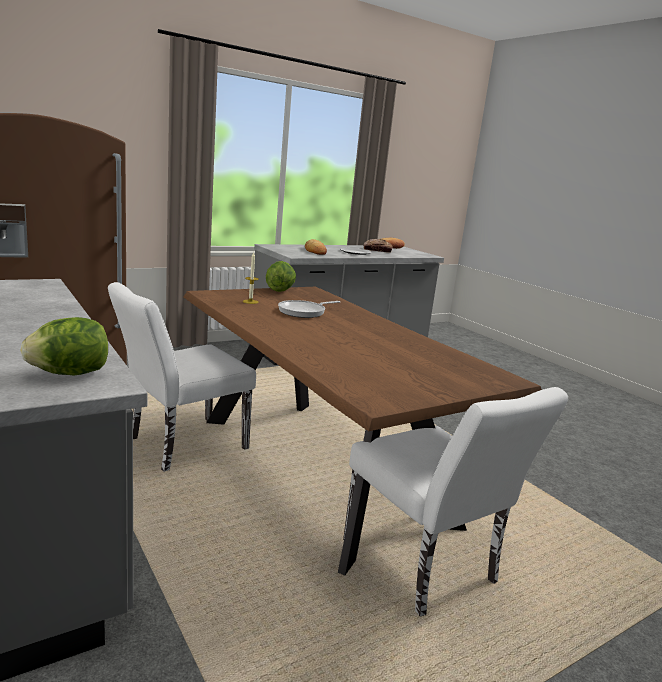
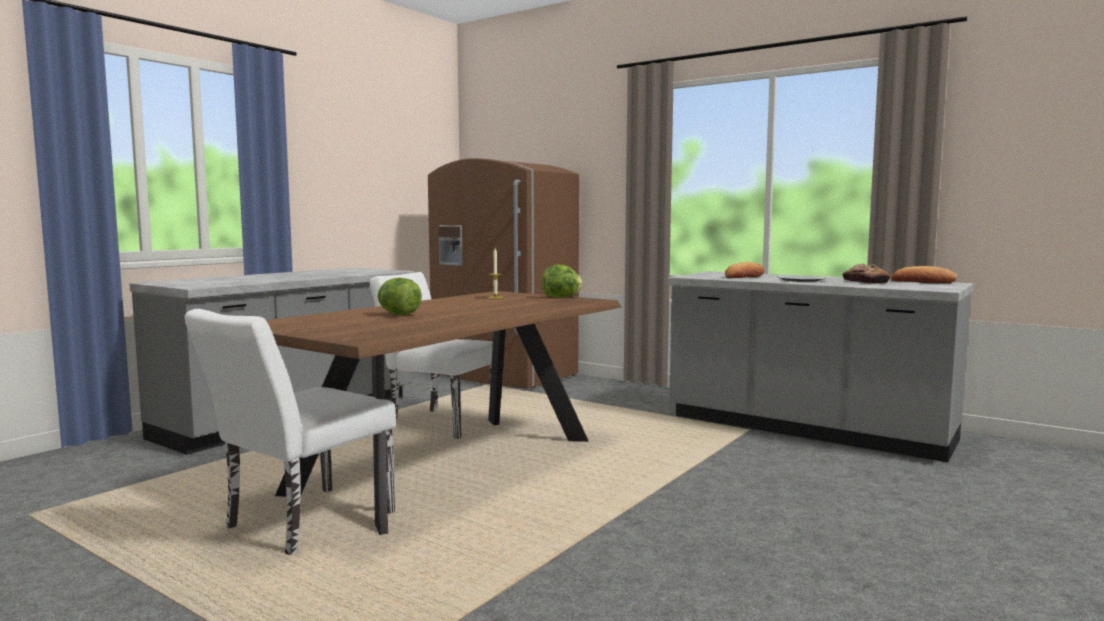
camera: 70 degrees right, 10 degrees down
lettuce [20,317,108,376] -> lettuce moved to [377,278,422,315]
frying pan [278,300,340,318] -> none

